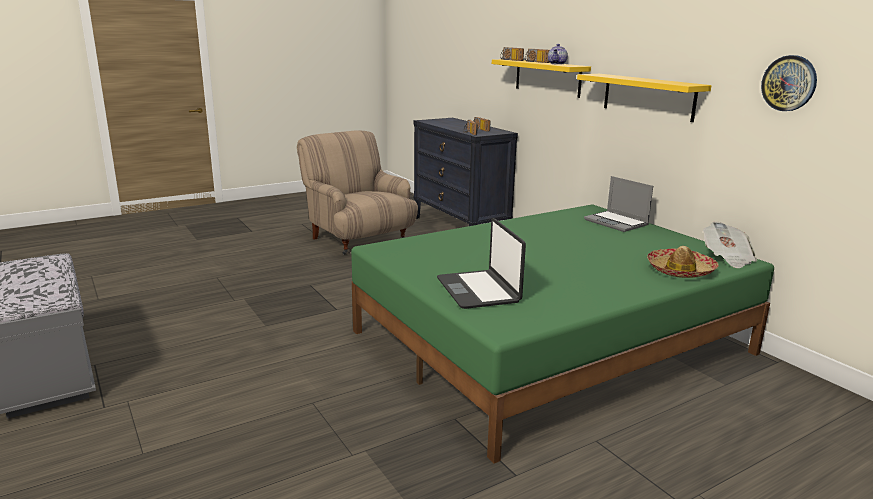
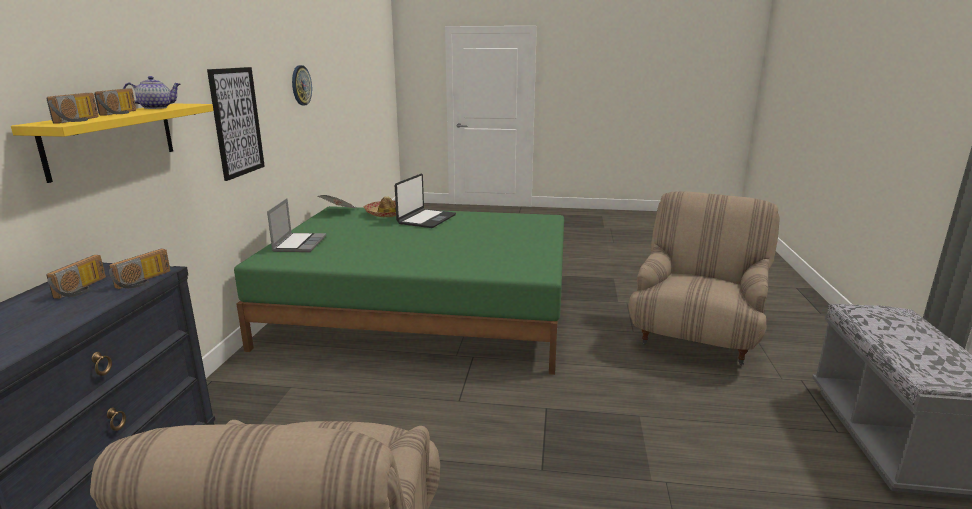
camera: 140 degrees left, 0 degrees up
laptop [437,218,526,309] -> laptop moved to [395,173,456,228]
yellow shelf [577,74,712,122] -> picture [207,67,265,181]
none -> beige armchair [628,191,779,365]

